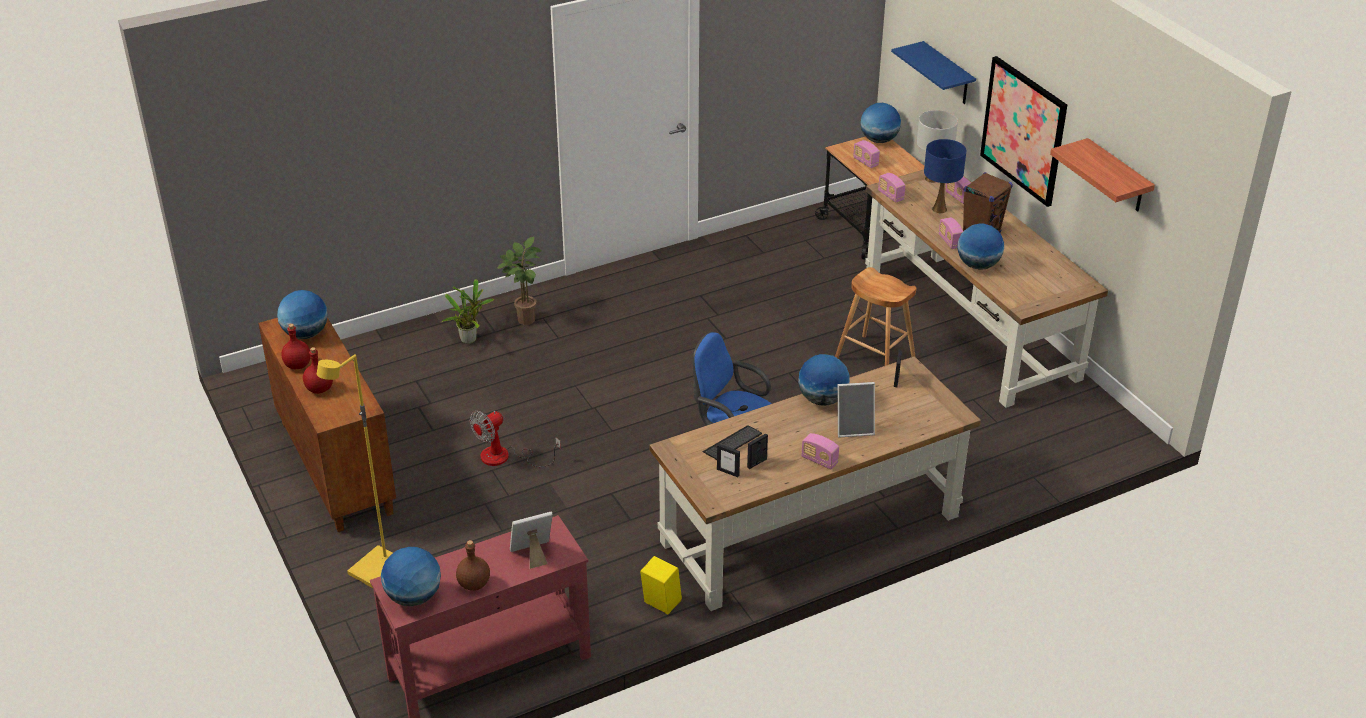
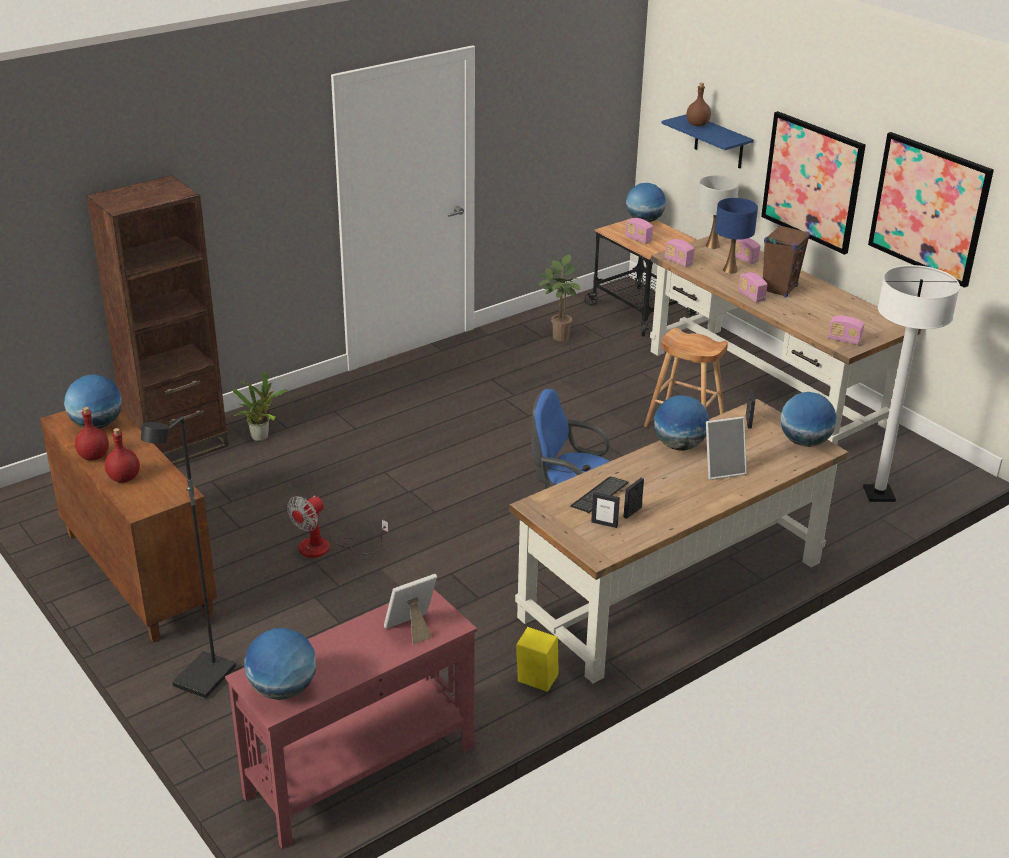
camera: 10 degrees left, 5 degrees down
yellow floor lamp [317,354,392,588] -> black floor lamp [141,416,236,699]
brown bottle [456,540,490,591] -> brown bottle moved to [687,83,711,126]
potted plant [497,237,541,325] -> potted plant moved to [539,255,580,342]
radio [802,433,839,470] -> radio moved to [828,316,865,345]
globe [957,223,1004,270] -> globe moved to [781,392,836,447]
shelf [1050,138,1155,212] -> picture [868,132,994,288]
none -> brown bookcase [86,175,229,465]
none -> white floor lamp [863,265,960,502]

